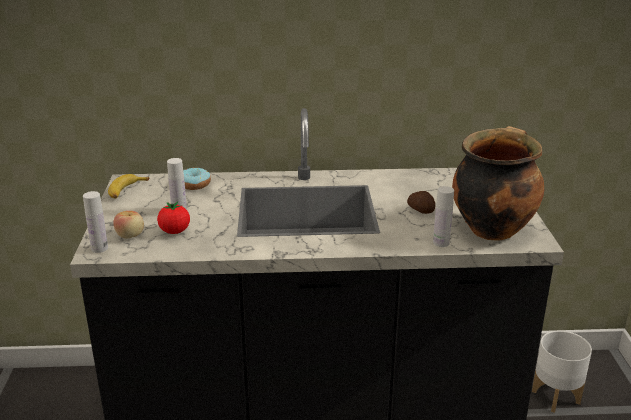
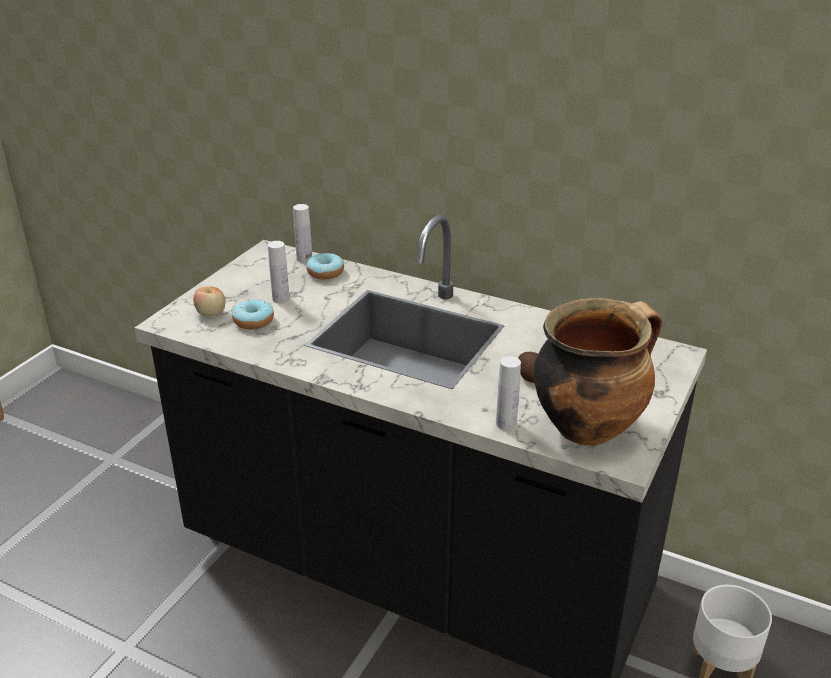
camera: 30 degrees right, 5 degrees up
white bottle [83,191,108,253] -> white bottle moved to [293,204,312,263]
banana [108,174,150,198] -> none
tomato [157,202,190,234] -> donut [232,300,274,330]

